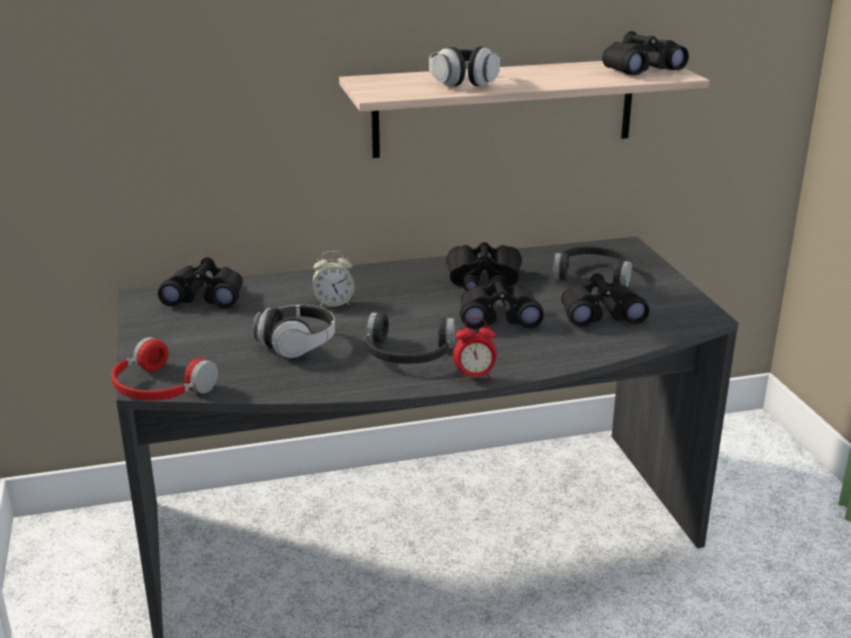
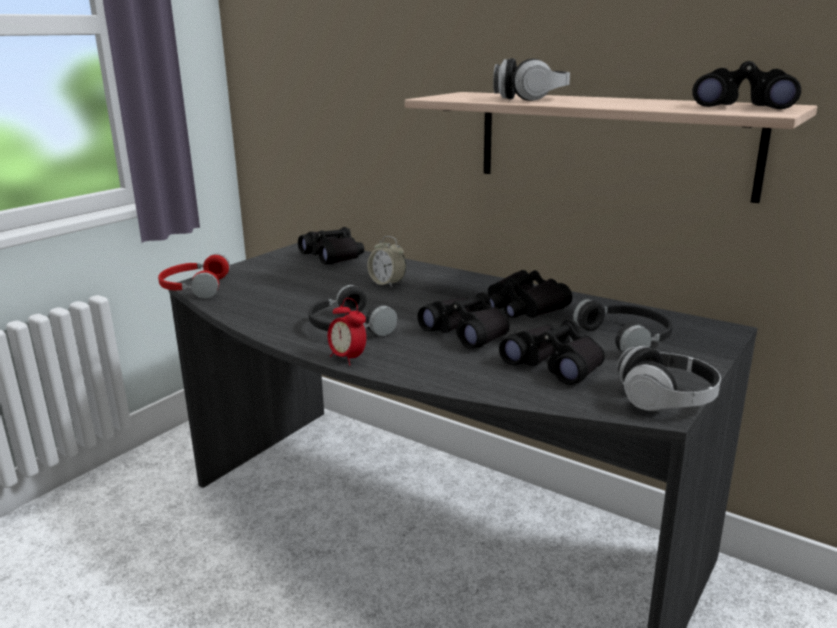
camera: 50 degrees right, 5 degrees down
headphones [253,305,335,358] -> headphones moved to [617,346,721,411]

